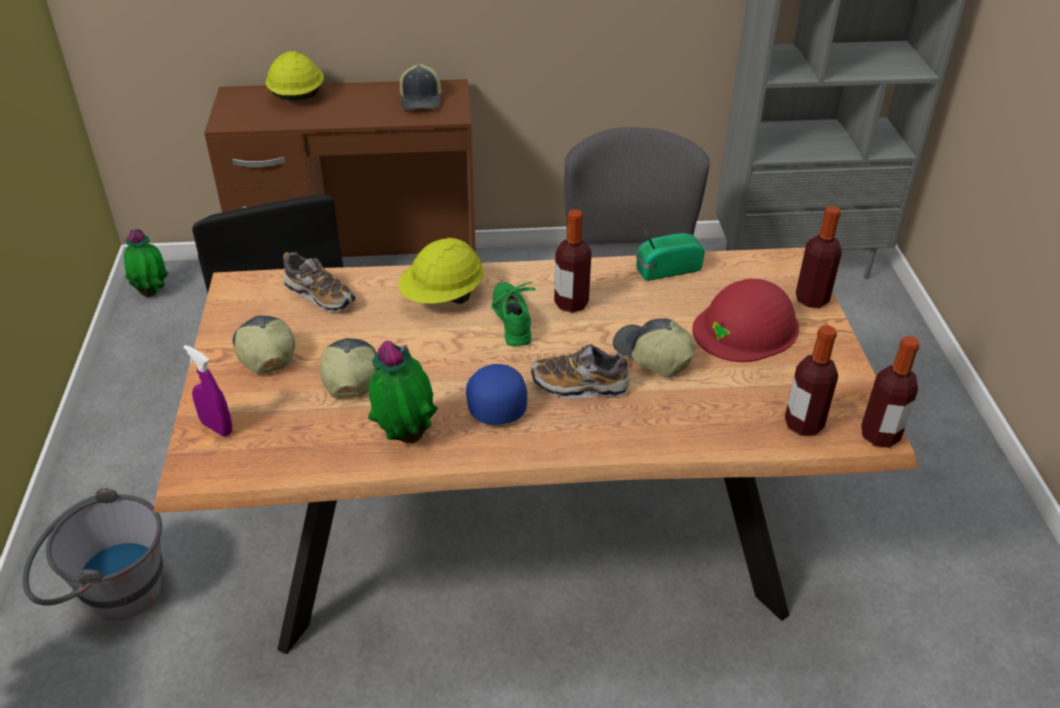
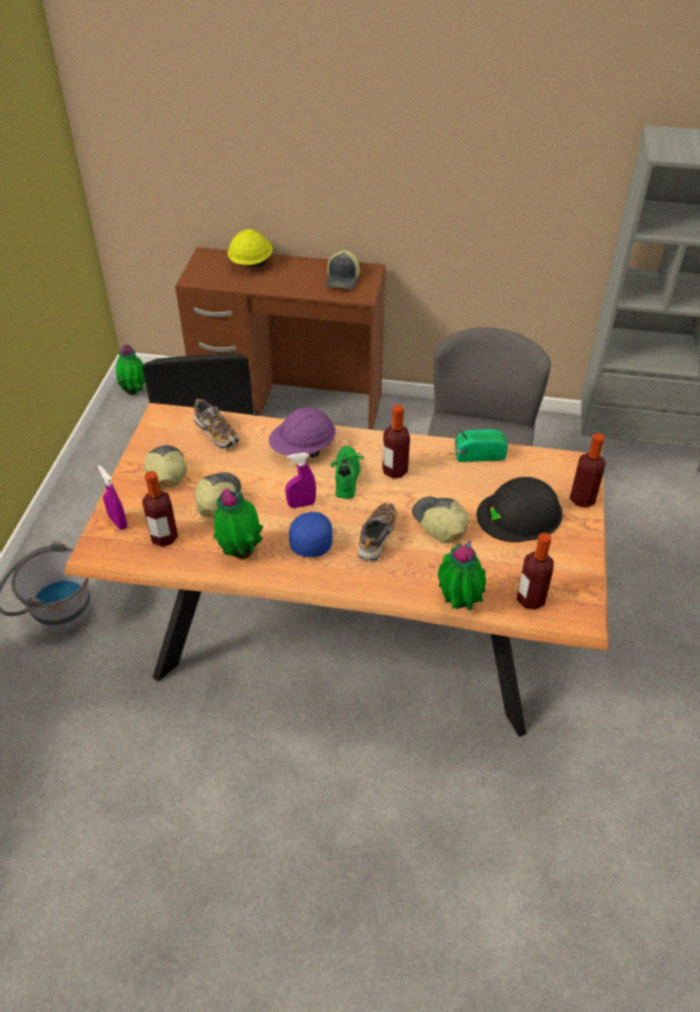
camera: 15 degrees right, 5 degrees up
yellow hard hat [398,238,484,304] -> purple hard hat [269,407,336,458]
shoe [531,344,633,399] -> shoe turned 90 degrees clockwise [358,502,396,561]
red hard hat [692,279,799,362] -> black hard hat [477,477,563,542]
bottle [861,336,920,448] -> bottle moved to [142,471,178,547]
none -> purple spray bottle [285,453,316,508]
none -> potted plant [438,540,486,611]

